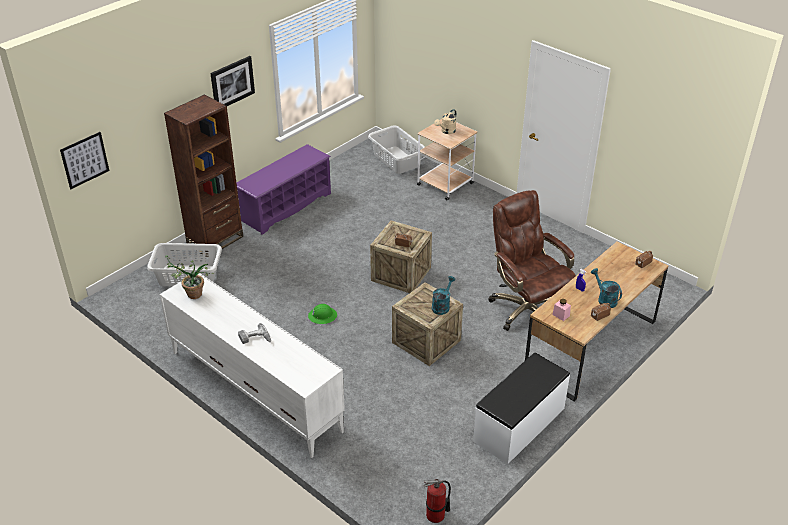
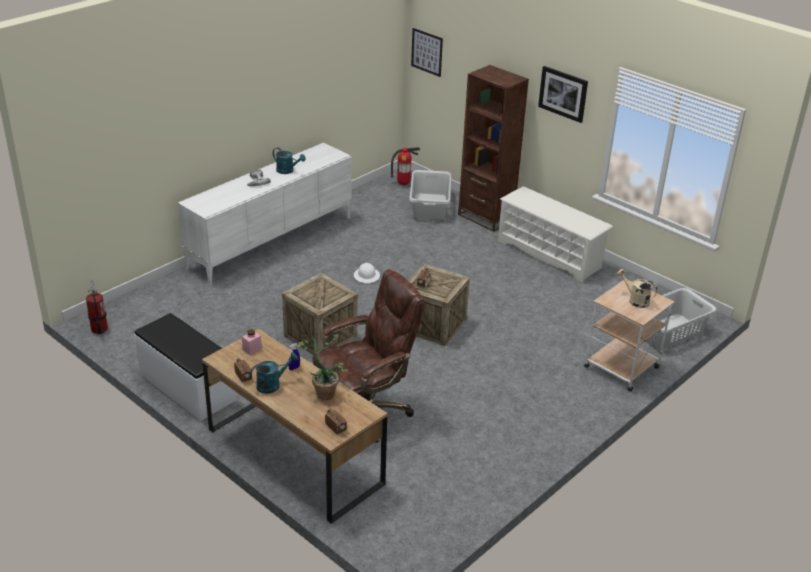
camera: 90 degrees right, 5 degrees down
potted plant [165,255,214,299] -> potted plant moved to [295,335,348,400]
purple shoe rack [237,144,331,235] -> white shoe rack [498,186,613,283]
green hard hat [308,304,337,324] -> white hard hat [354,263,380,283]
turquoise watering can [432,276,456,315] -> turquoise watering can moved to [273,148,306,174]
none -> fire extinguisher [391,147,420,185]

